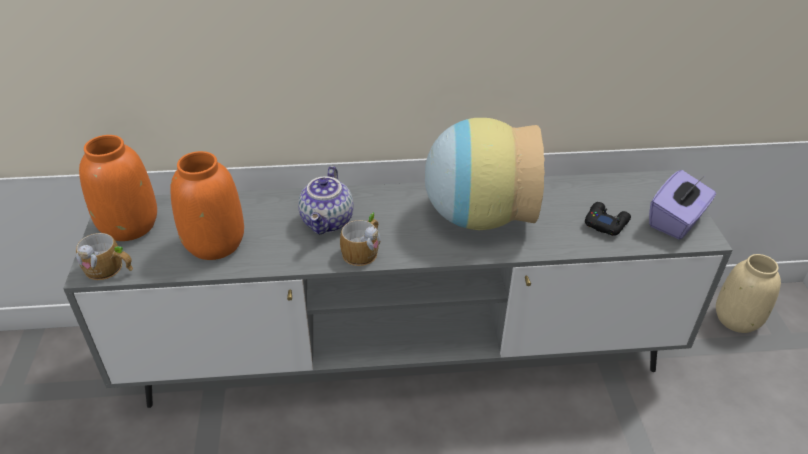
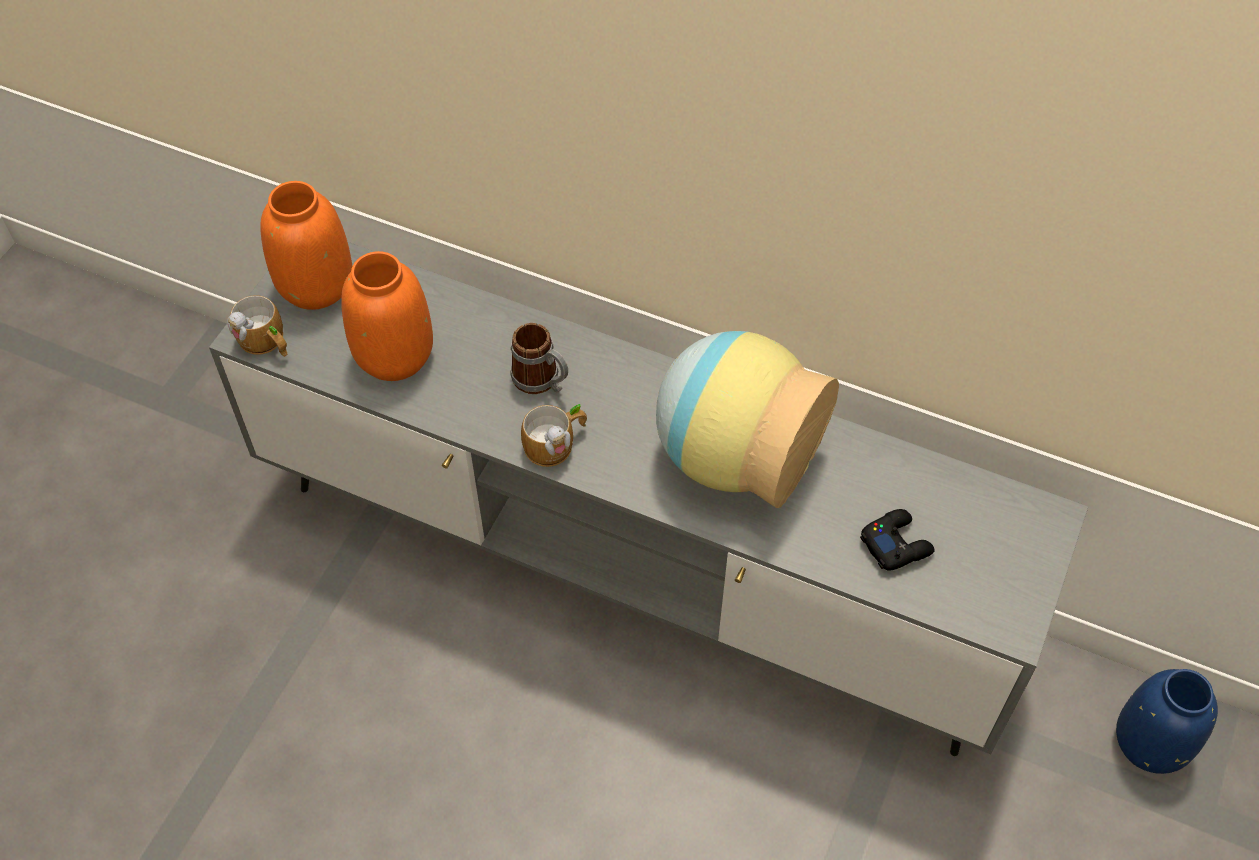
camera: 30 degrees right, 15 degrees up
teapot [298,166,353,235] -> mug [510,323,568,394]
purple tissue box [649,170,716,240] -> none
beige vase [716,254,781,333] -> blue vase [1116,669,1218,774]

